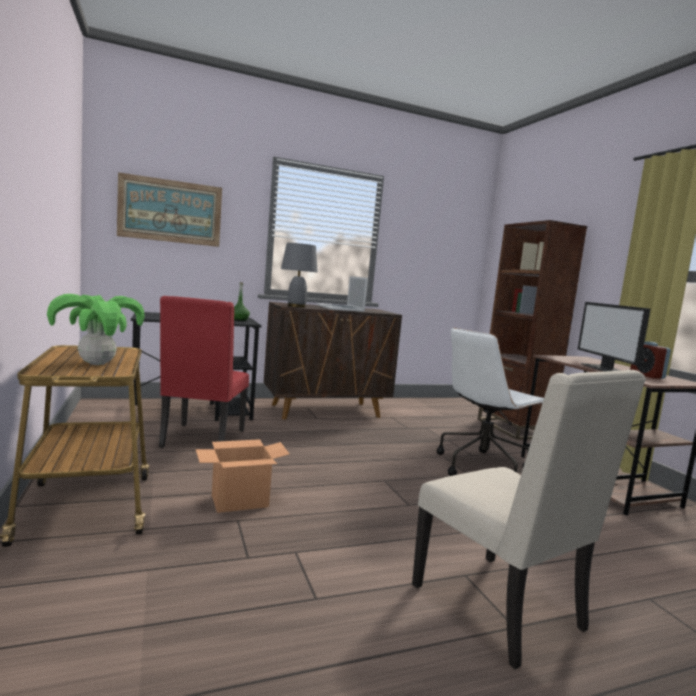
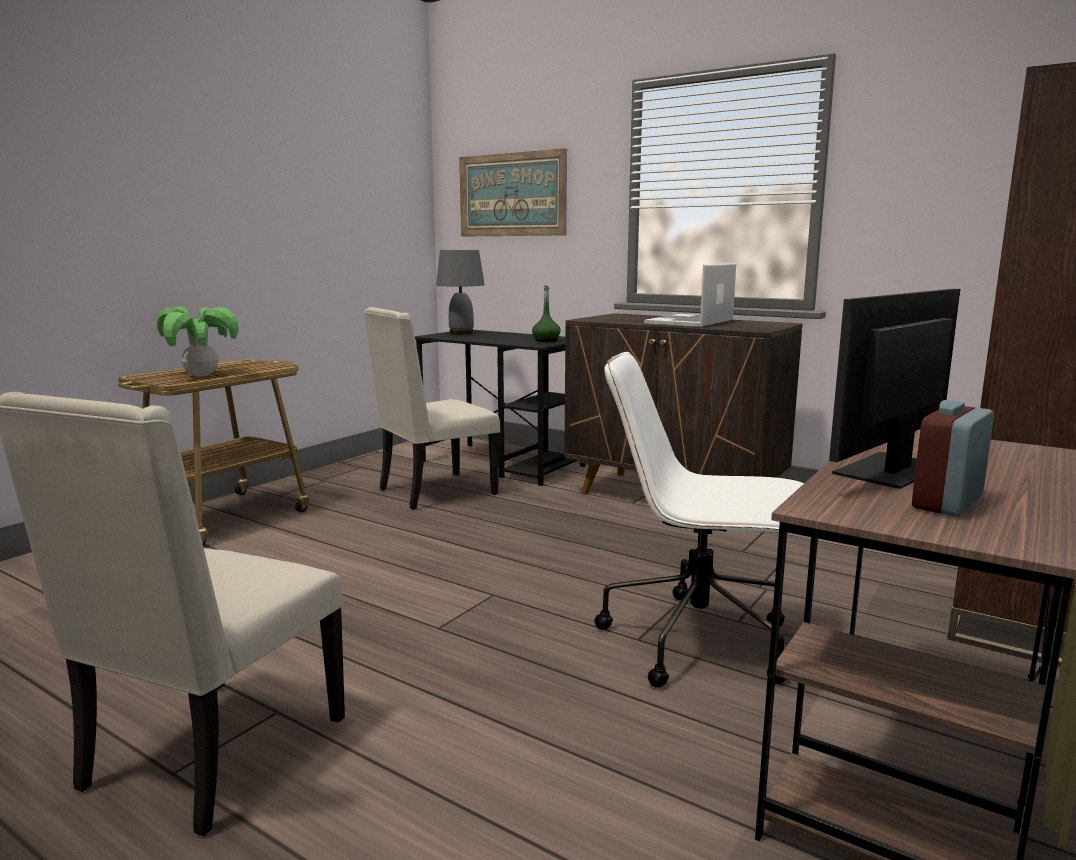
camera: 55 degrees right, 5 degrees up
red chair [159,296,249,448] -> beige chair [364,307,500,510]
cardboard box [196,439,290,513] -> none
grey table lamp [281,243,318,308] -> grey table lamp moved to [436,250,485,334]

